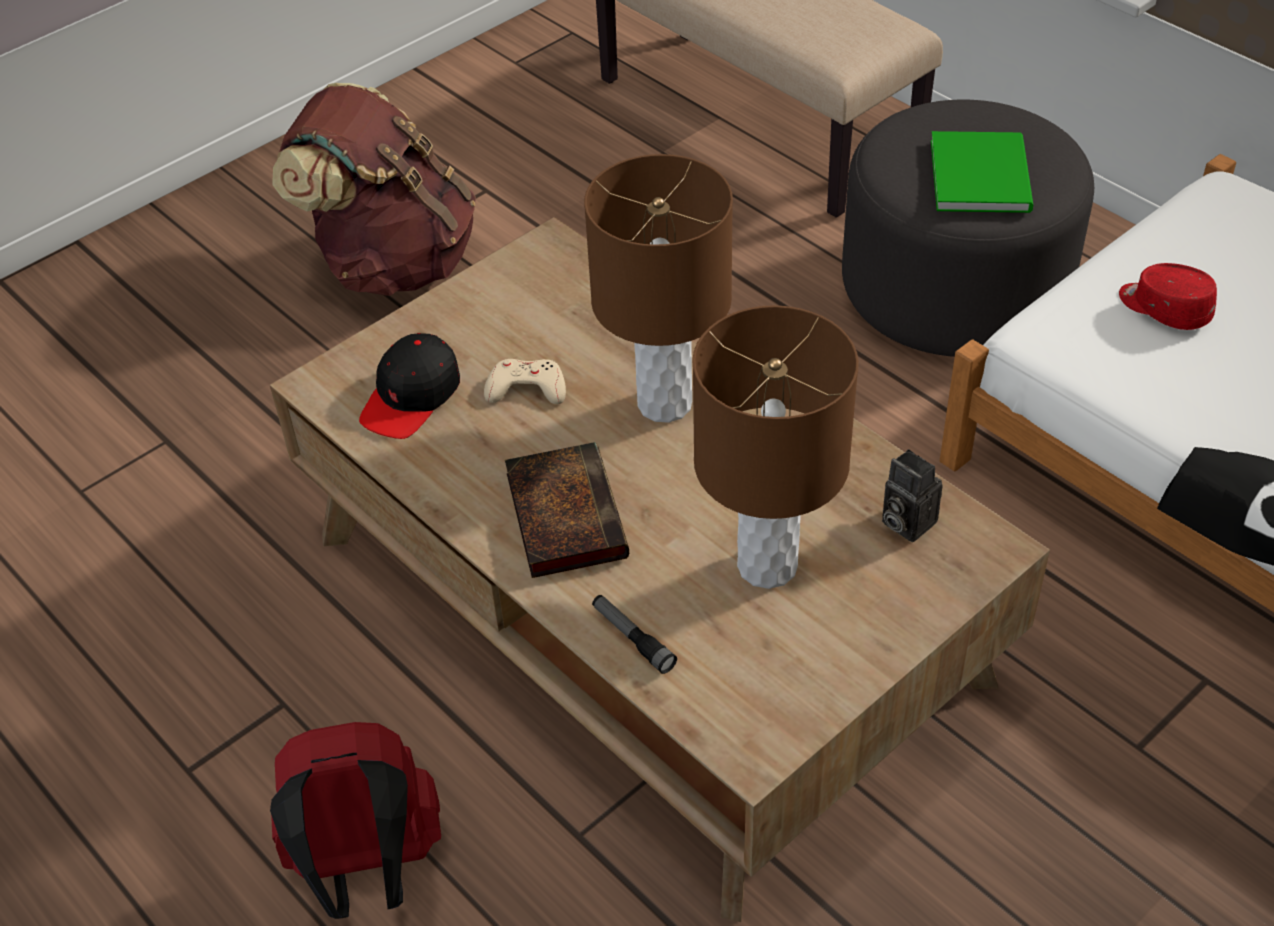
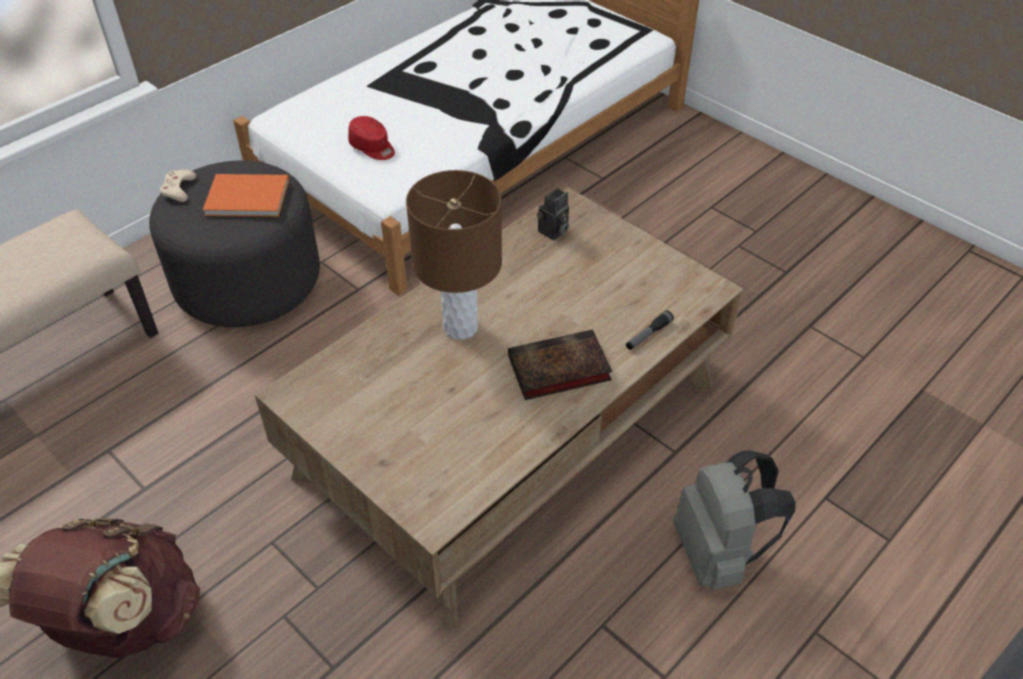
camera: 95 degrees left, 0 degrees up
red backpack [270,722,441,919] -> grey backpack [673,451,795,590]
black cap [359,333,460,439] -> none
beige game controller [484,359,566,404] -> beige game controller moved to [160,170,196,202]
brown table lamp [692,305,859,589] -> none
green book [931,131,1033,213] -> orange book [203,174,289,217]
red cap [1119,263,1217,330] -> red cap turned 90 degrees counterclockwise [348,116,395,160]

